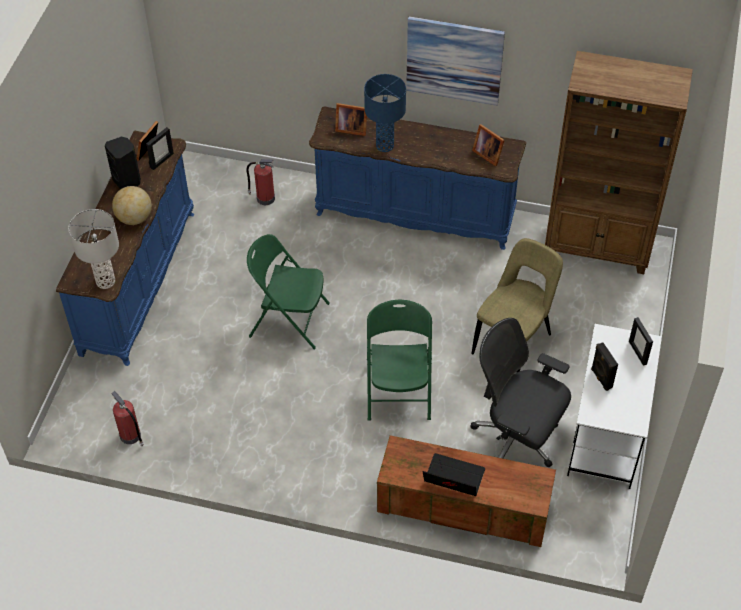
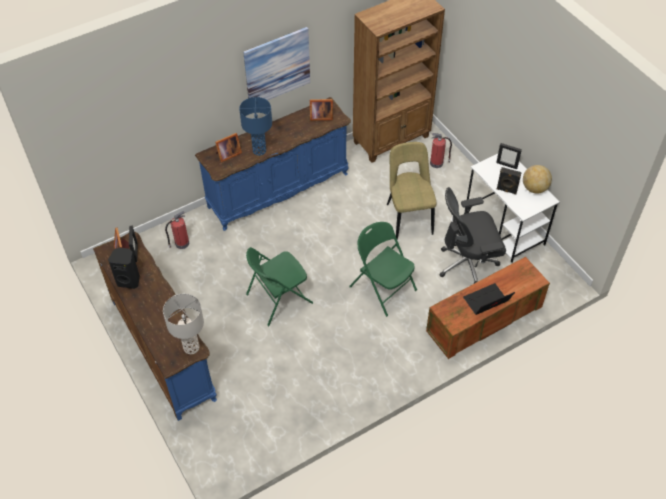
camera: 45 degrees left, 0 degrees up
fire extinguisher [111,391,144,446] -> fire extinguisher moved to [430,133,452,168]
globe [112,186,152,225] -> globe moved to [523,165,552,193]

